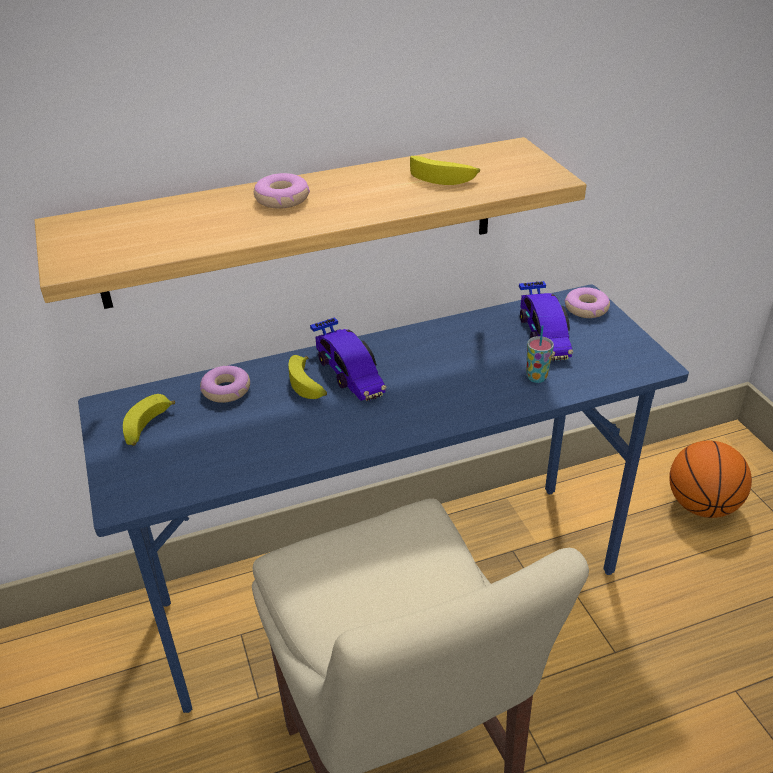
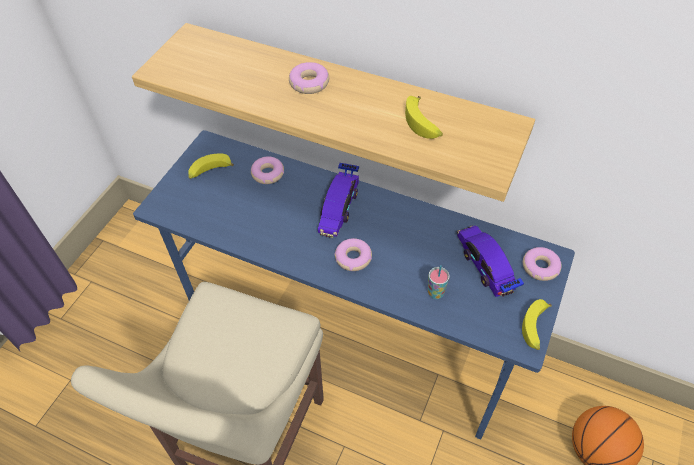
camera: 45 degrees right, 15 degrees up
banana [288,355,327,399] -> banana moved to [522,299,552,350]
toy car [519,281,573,361] -> toy car turned 120 degrees clockwise [457,225,524,297]
none -> donut [334,238,372,271]

